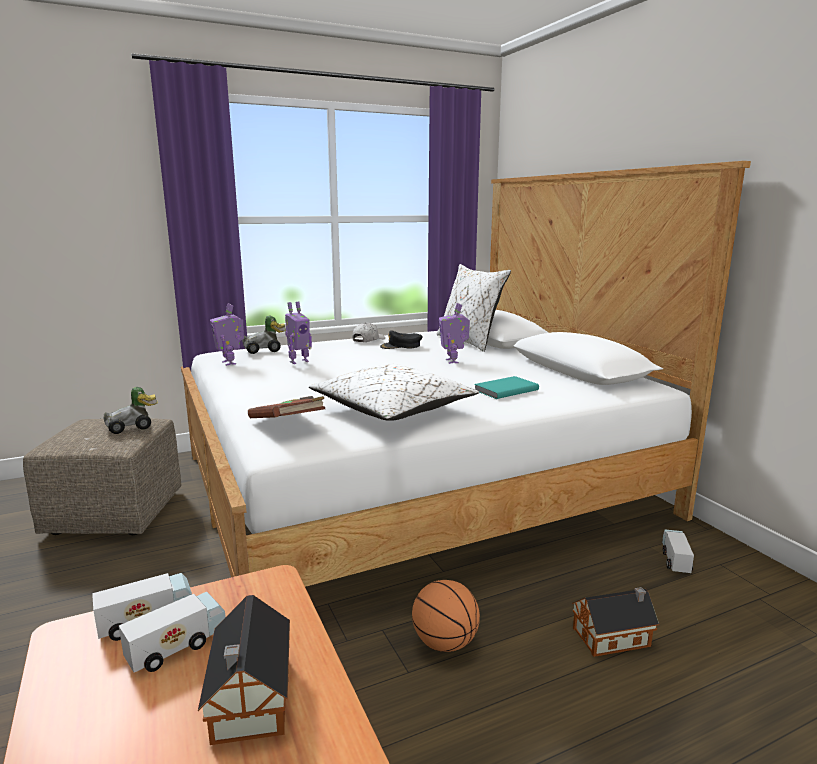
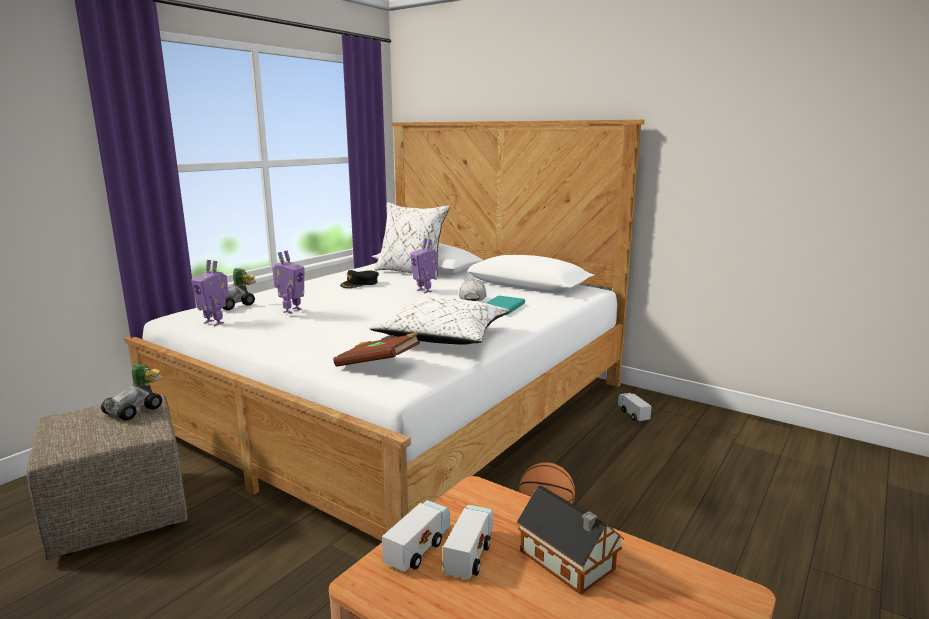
camera: 30 degrees left, 0 degrees up
white cap [352,323,385,342] -> white cap moved to [459,279,487,301]
toy house [572,587,659,657] -> none

